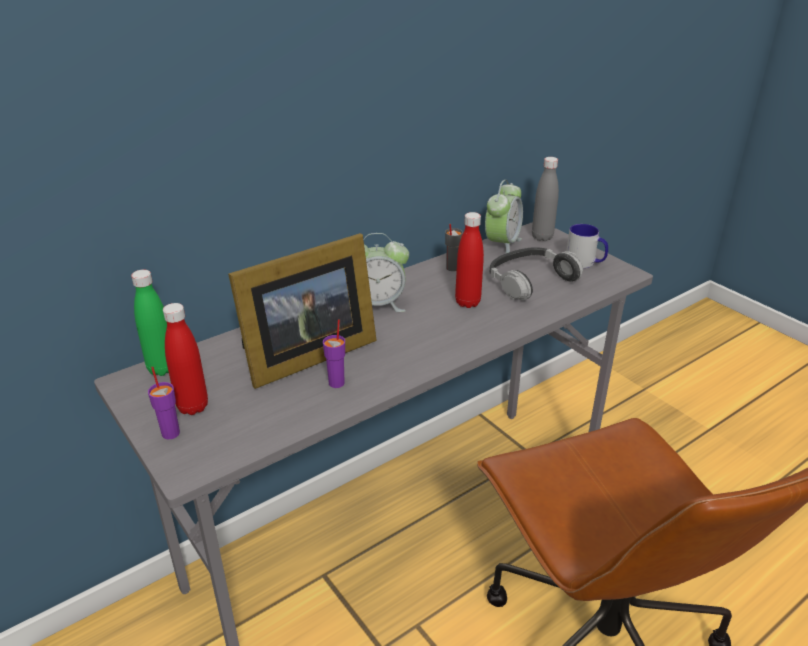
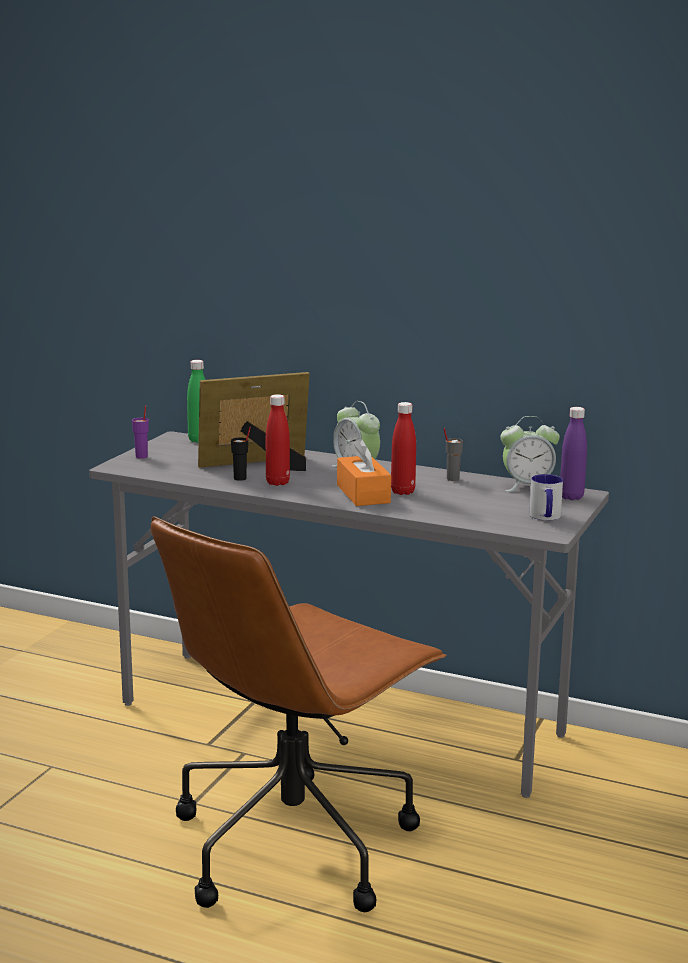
camera: 60 degrees right, 15 degrees down
red bottle [163,303,208,415] -> red bottle moved to [266,394,290,486]
picture frame [228,233,377,389] -> picture frame turned 135 degrees clockwise [198,372,310,471]
purple cup [323,319,345,388] -> black cup [231,427,251,481]
headphones [490,247,583,300] -> none
grey bottle [532,157,559,241] -> purple bottle [560,407,587,500]
none -> orange tissue box [337,438,391,506]

